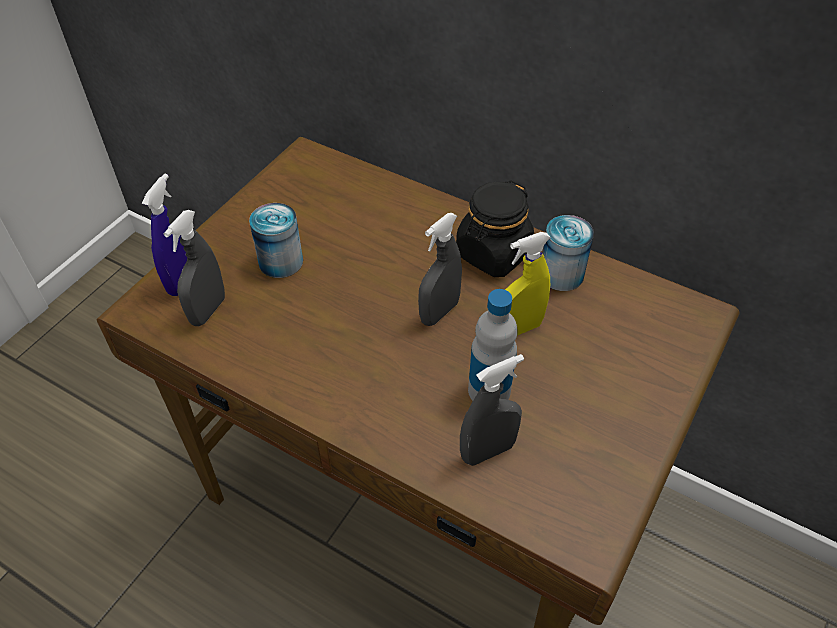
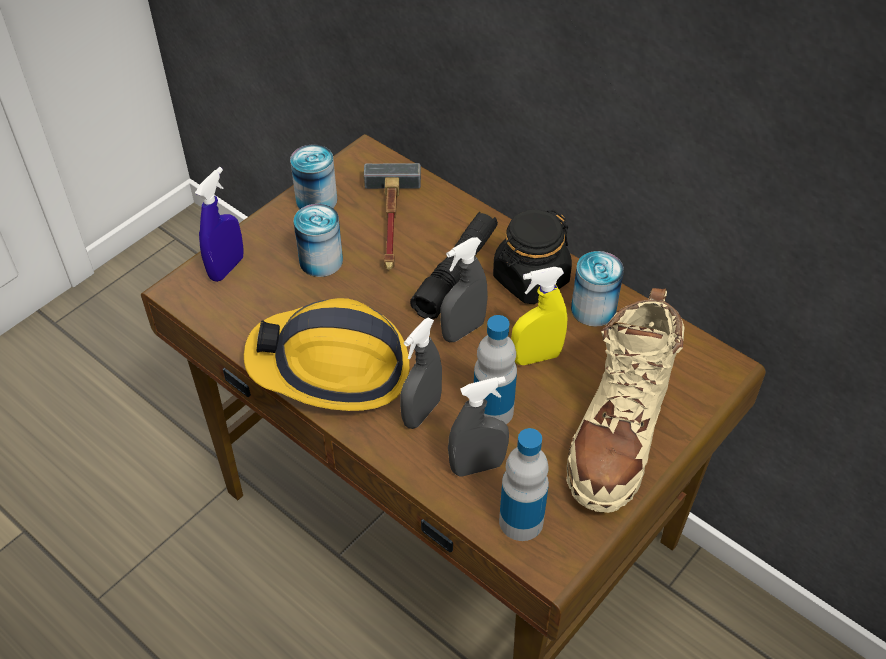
camera: 10 degrees right, 0 degrees up
grey spray bottle [163,210,225,326] -> grey spray bottle moved to [400,318,442,429]
none -> hard hat [244,298,410,411]
none -> can [290,145,337,209]
none -> hammer [364,163,421,270]
none -> black flashlight [410,212,498,319]
none -> bottle [499,428,549,541]
none -> beige boot [566,288,685,513]

